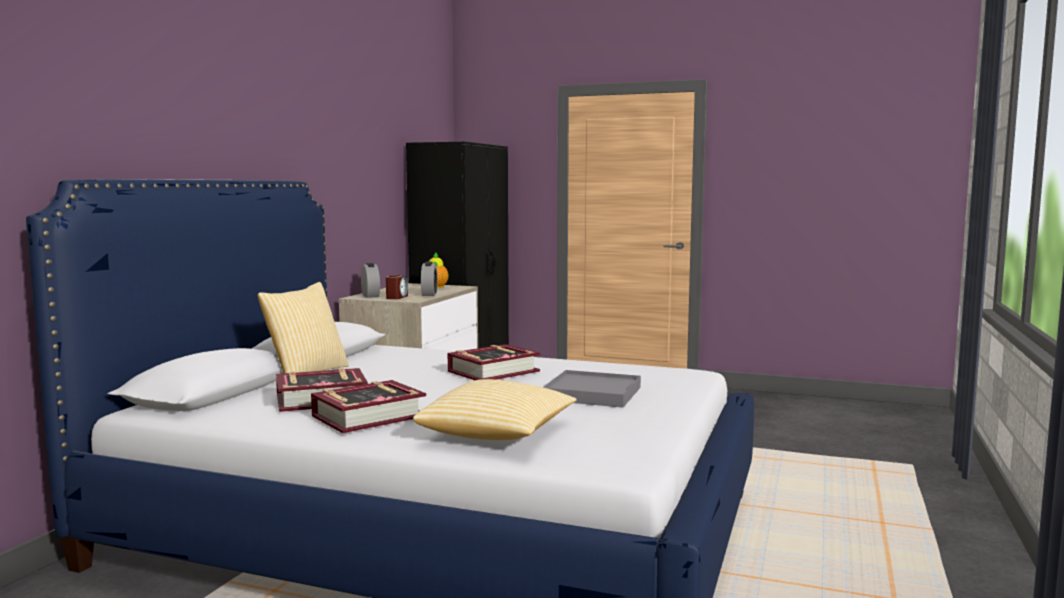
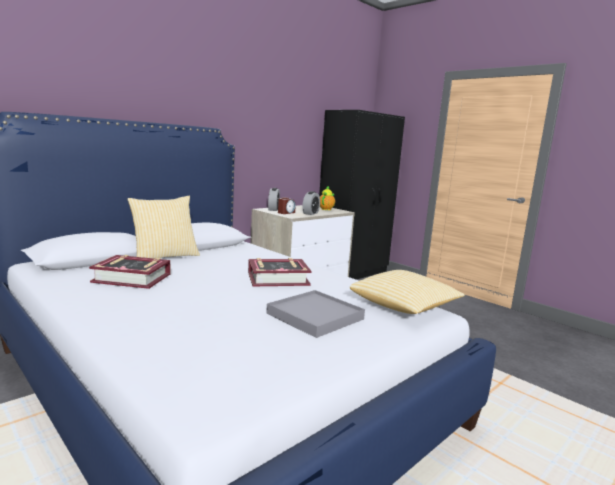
camera: 25 degrees right, 5 degrees up
book [311,380,426,433] -> none
pillow [413,379,577,440] -> pillow moved to [350,270,465,314]

